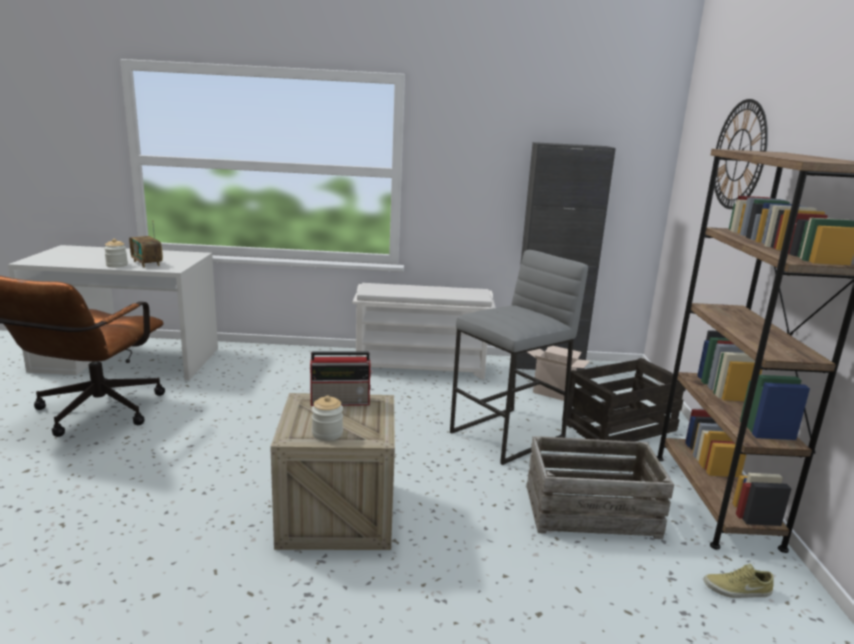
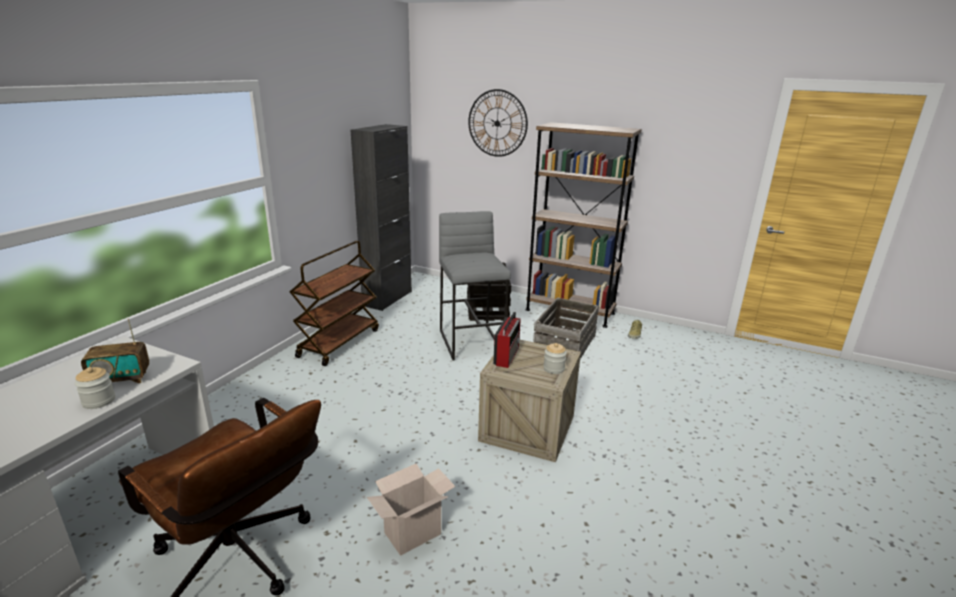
camera: 65 degrees left, 5 degrees up
white shoe rack [352,283,496,379] -> brown cart [290,241,379,366]
cardboard box [527,346,590,401] -> cardboard box moved to [367,464,455,556]

